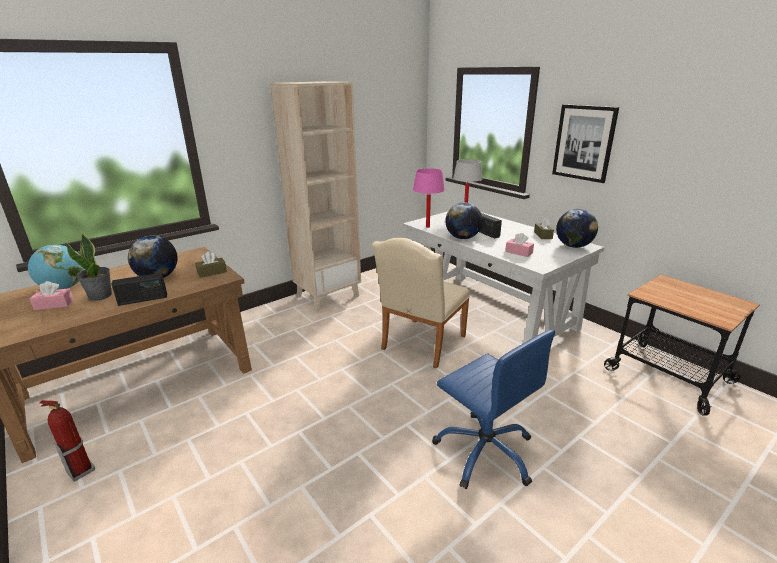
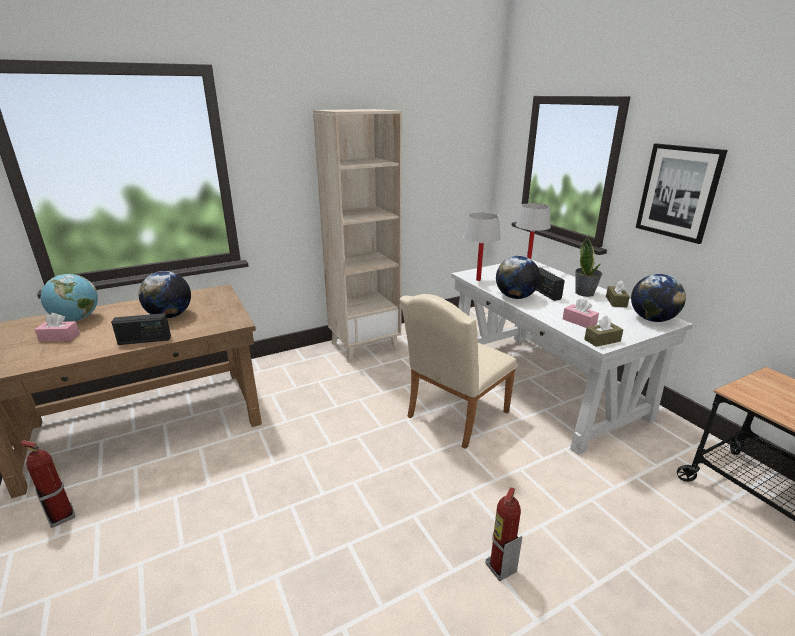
camera: 10 degrees right, 0 degrees up
potted plant [66,233,112,301] -> potted plant moved to [575,237,602,297]
brown tissue box [195,252,227,278] -> brown tissue box moved to [584,316,623,347]
pink table lamp [413,168,445,228] -> white table lamp [463,212,501,281]
blue office chair [432,330,555,489] -> fire extinguisher [485,487,522,581]

